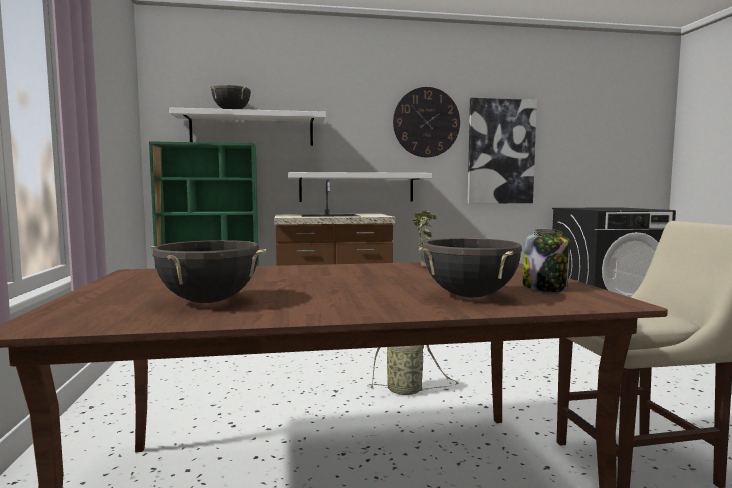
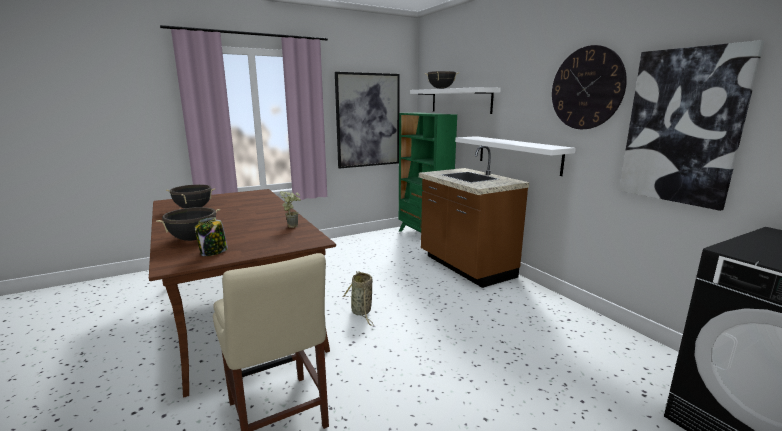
camera: 70 degrees right, 10 degrees up
none -> picture [335,72,400,169]

